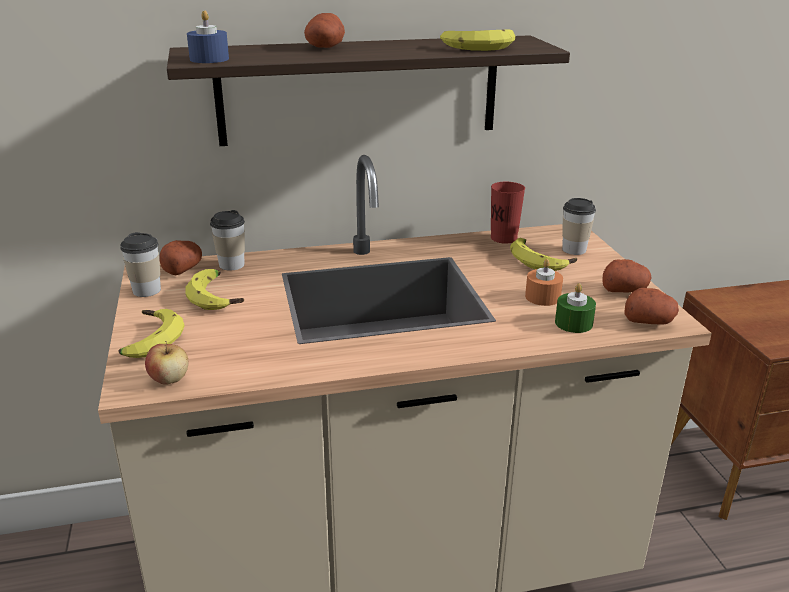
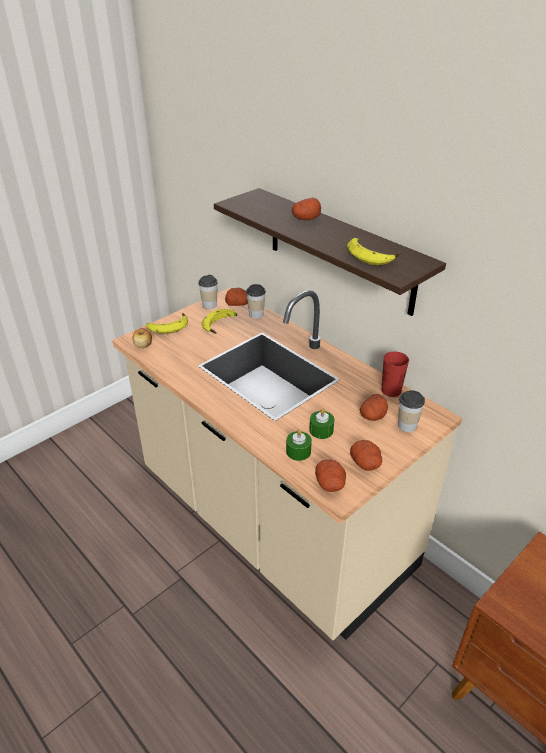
camera: 60 degrees right, 10 degrees up
blue candle [187,10,229,63] -> none
banana [510,238,577,271] -> potato [360,394,388,421]
orange candle [525,259,563,306] -> green candle [309,409,334,439]

